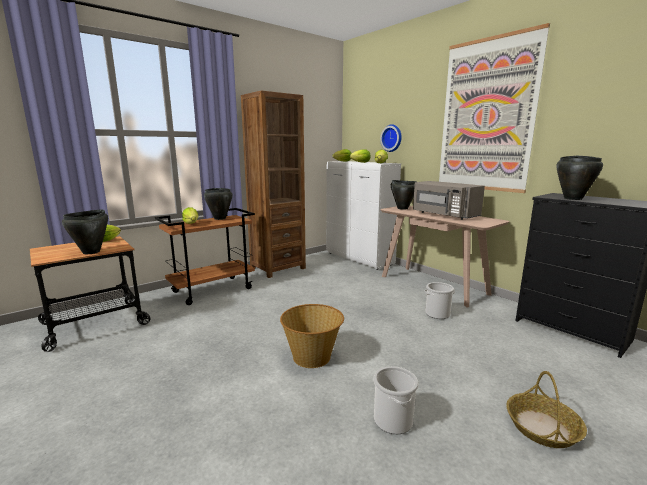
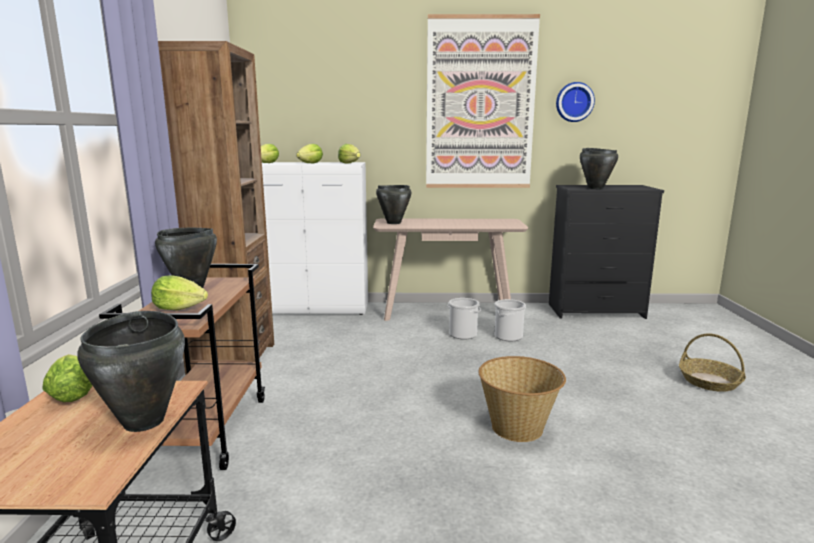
camera: 50 degrees left, 0 degrees up
bucket [373,366,418,434] -> bucket moved to [447,298,481,339]
wall clock [380,124,401,152] -> wall clock moved to [556,82,595,122]
grey microwave [413,181,485,220] -> none

